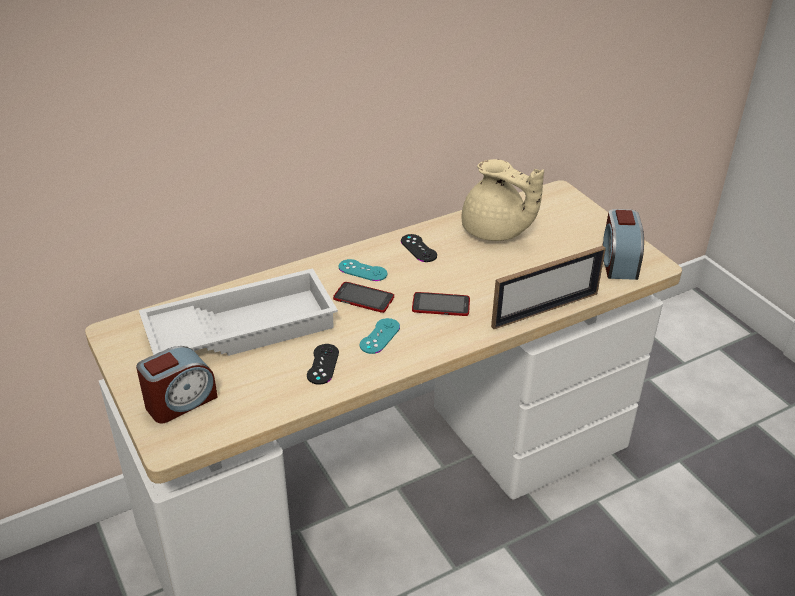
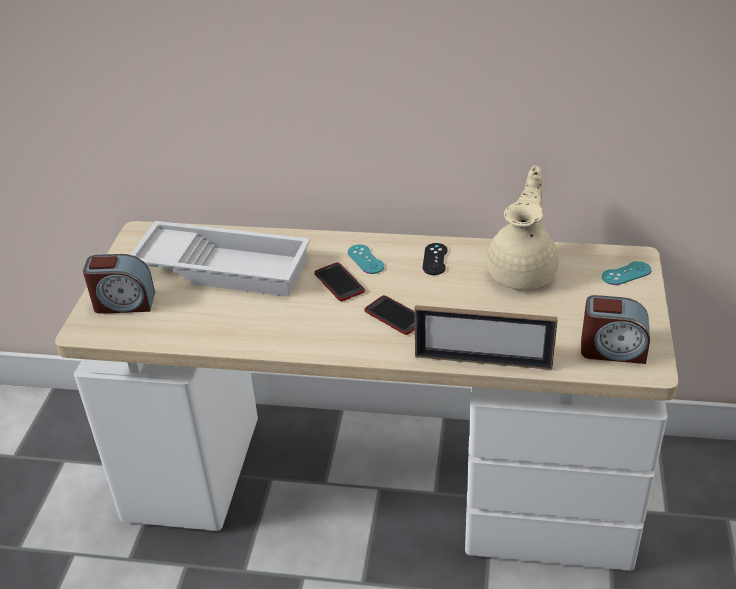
camera: 40 degrees right, 0 degrees up
black game controller [307,344,339,385] -> none
turquoise game controller [360,318,400,354] -> turquoise game controller moved to [602,261,651,285]
beige teapot [461,159,544,241] -> beige teapot turned 150 degrees counterclockwise [487,165,559,289]
alarm clock [602,209,644,280] -> alarm clock turned 120 degrees counterclockwise [581,295,650,364]

